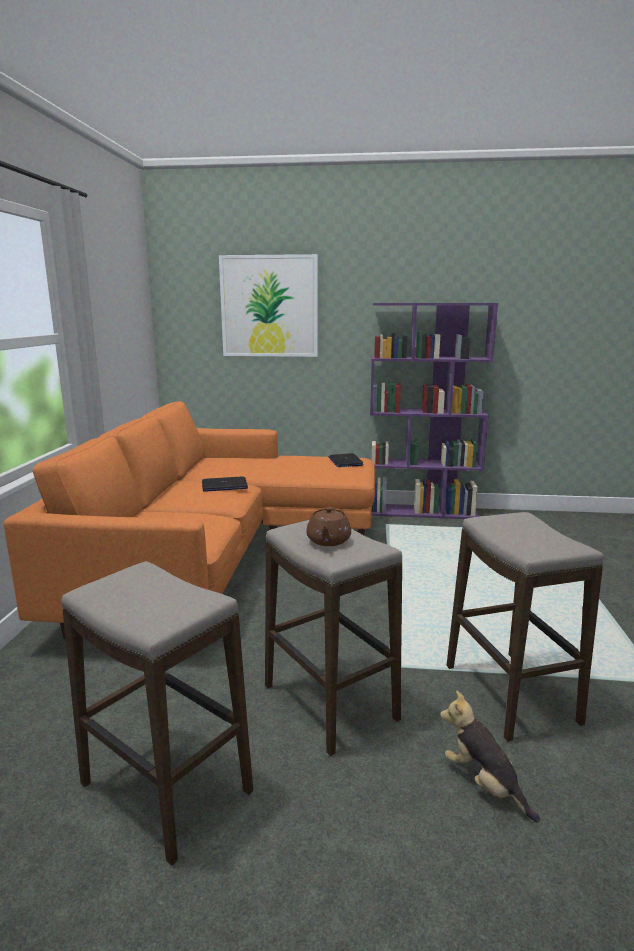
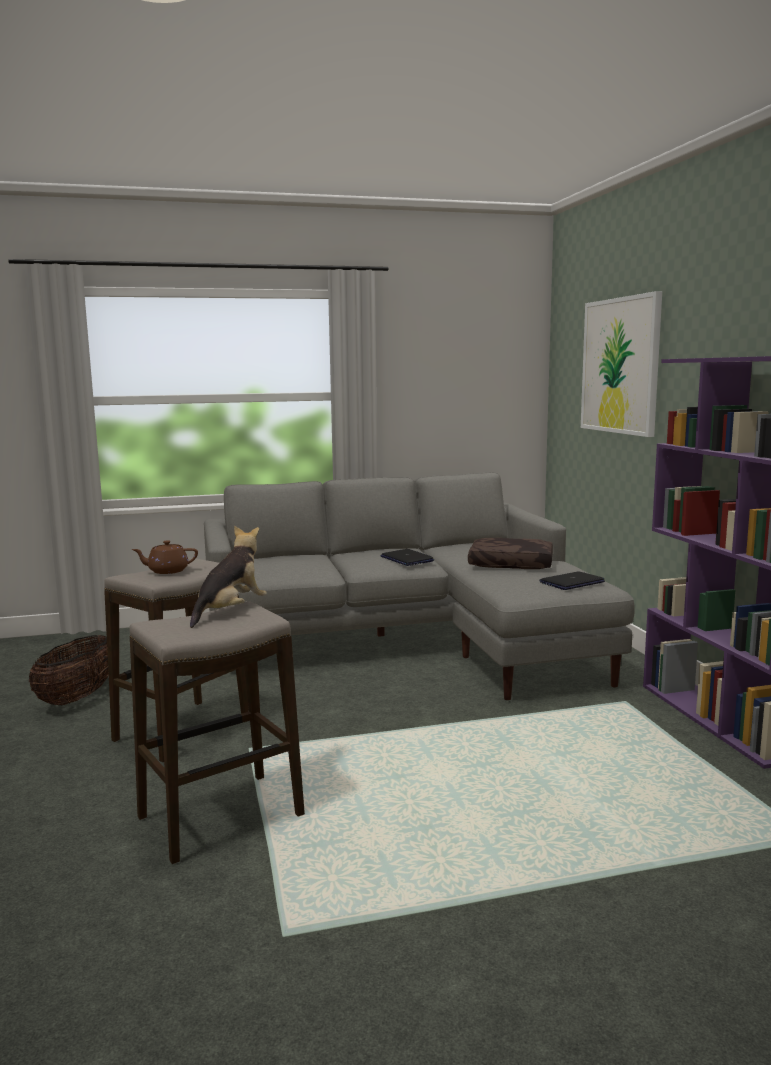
camera: 70 degrees right, 5 degrees down
orange sofa [4,401,375,639] -> grey sofa [204,472,635,700]
stool [61,561,253,866] -> basket [29,635,109,705]
plush toy [440,691,540,823] -> plush toy moved to [190,526,267,628]
none -> brown pillow [468,538,553,569]

